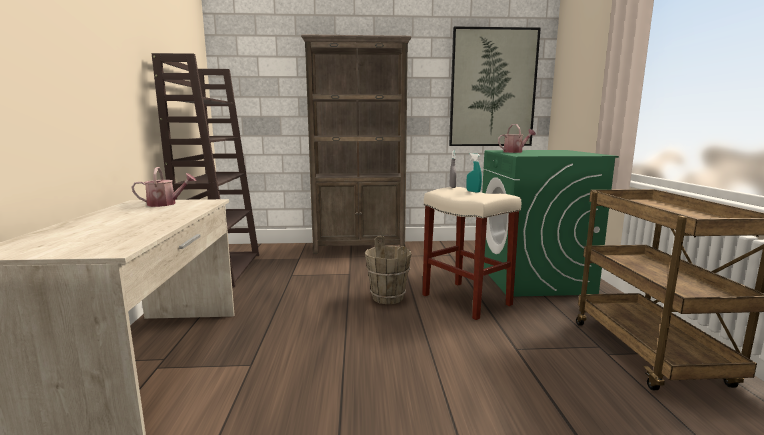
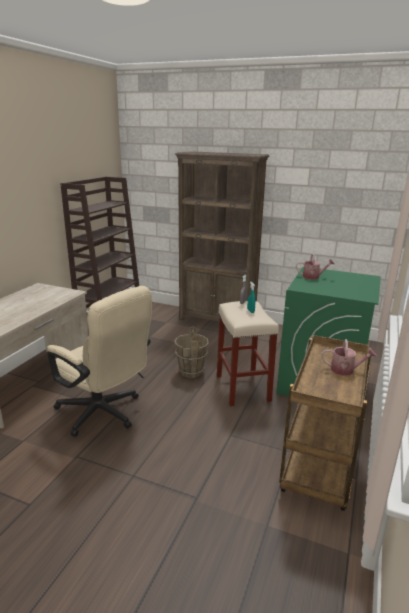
camera: 25 degrees right, 10 degrees up
watering can [131,167,196,207] -> watering can moved to [321,339,377,376]
picture [449,26,541,146] -> none
none -> beige office chair [47,286,152,437]

